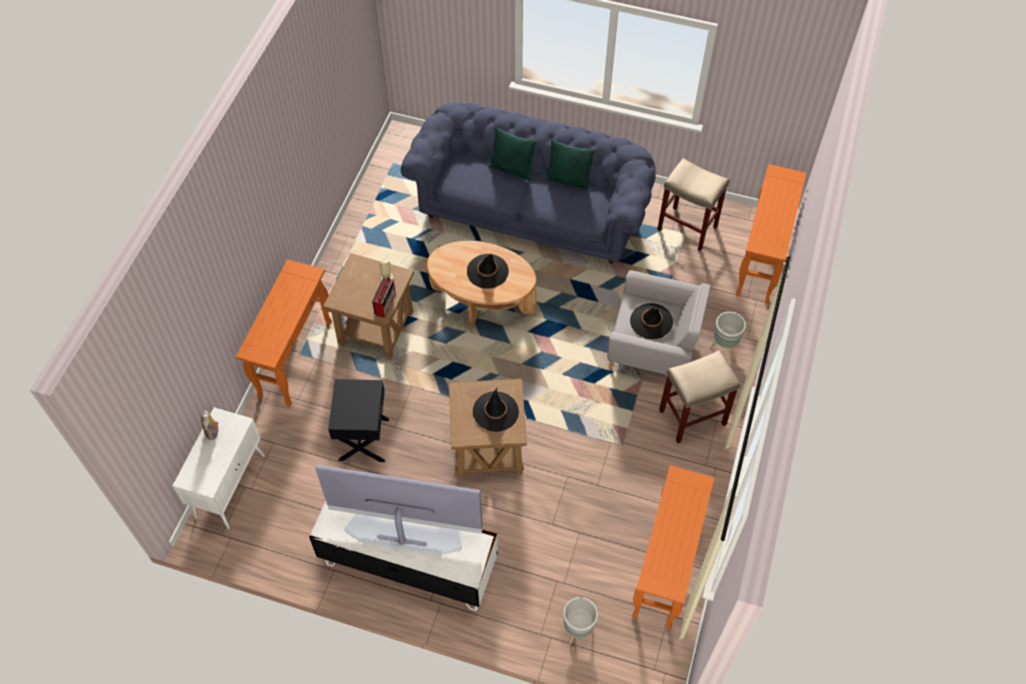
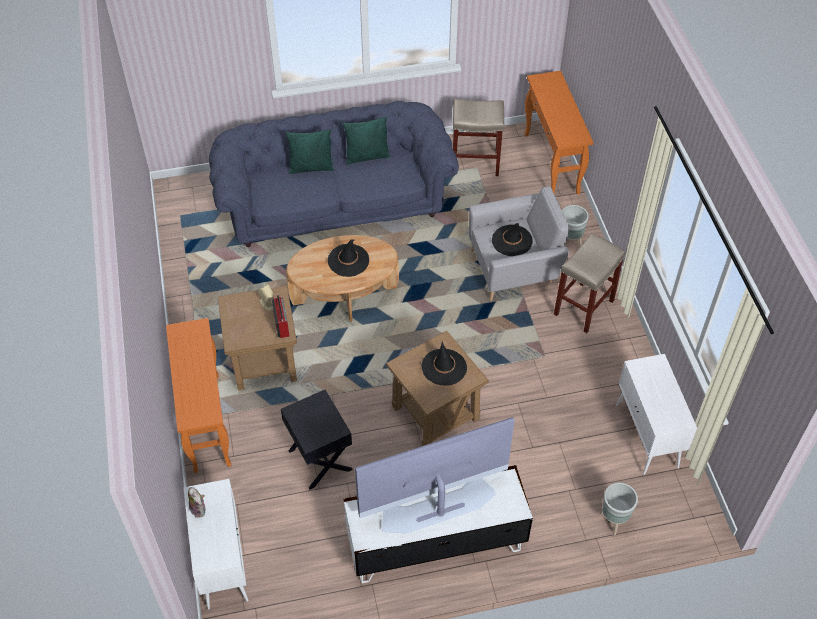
camera: 30 degrees left, 5 degrees down
orange console table [632,465,714,629] -> white cabinet [616,354,697,475]

